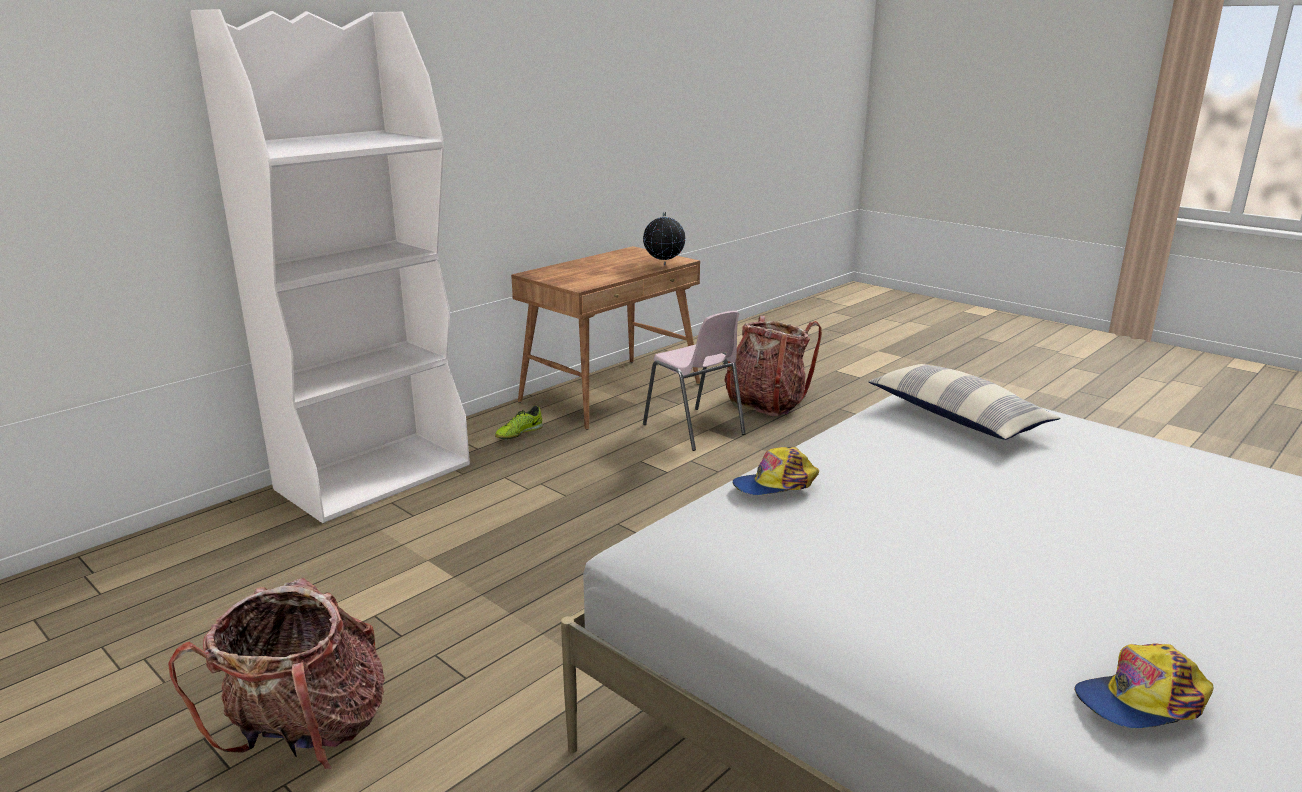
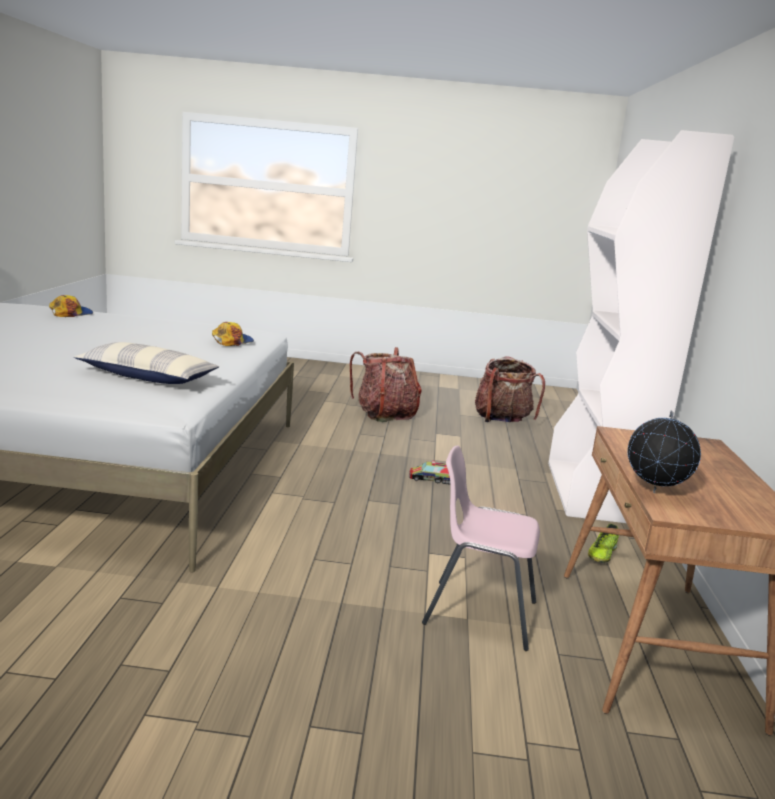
camera: 140 degrees right, 5 degrees down
shoe [495,405,543,439] -> shoe turned 150 degrees counterclockwise [588,524,619,563]
backpack [724,316,822,416] -> backpack moved to [475,356,545,422]
none -> toy truck [409,460,450,485]

